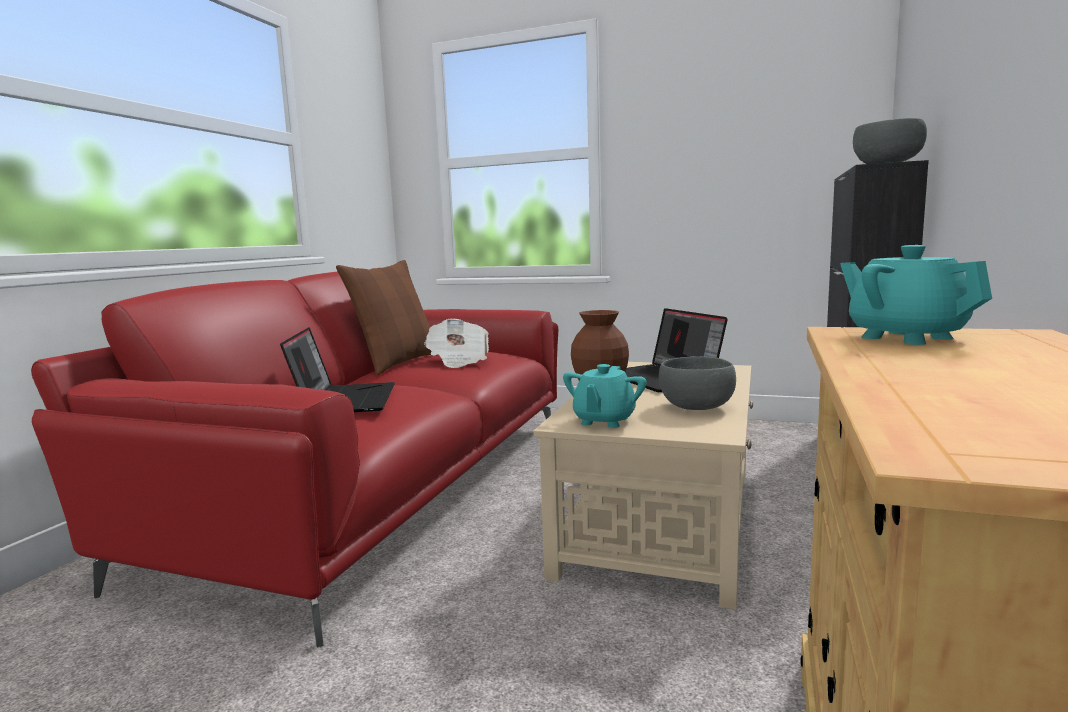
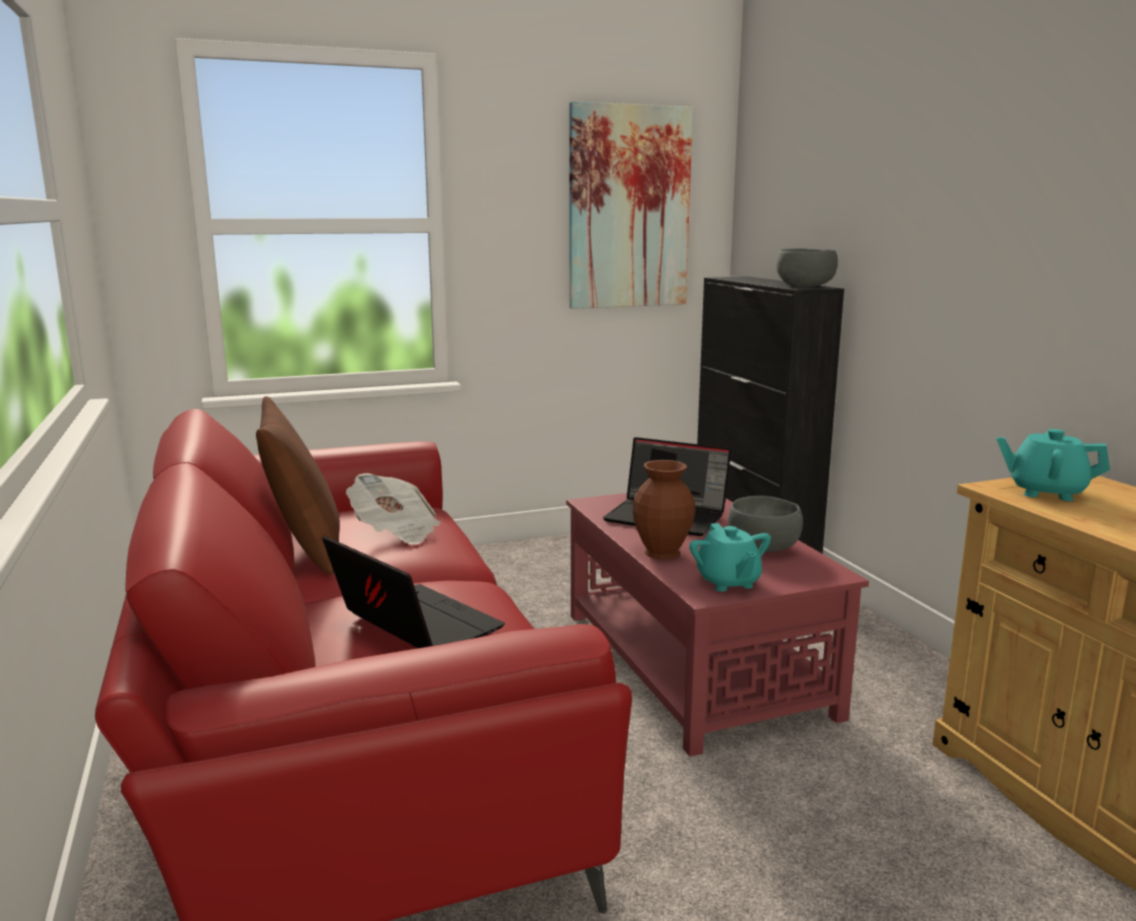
camera: 40 degrees left, 5 degrees up
beige coffee table [533,362,753,610] -> red coffee table [566,493,869,757]
none -> picture [569,101,693,309]

